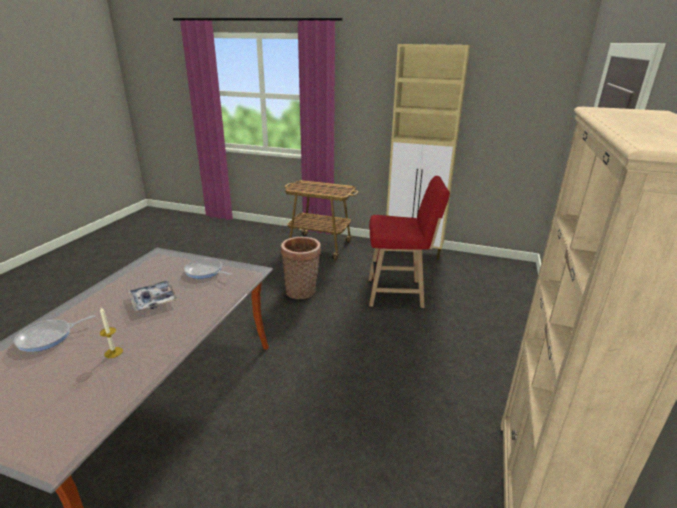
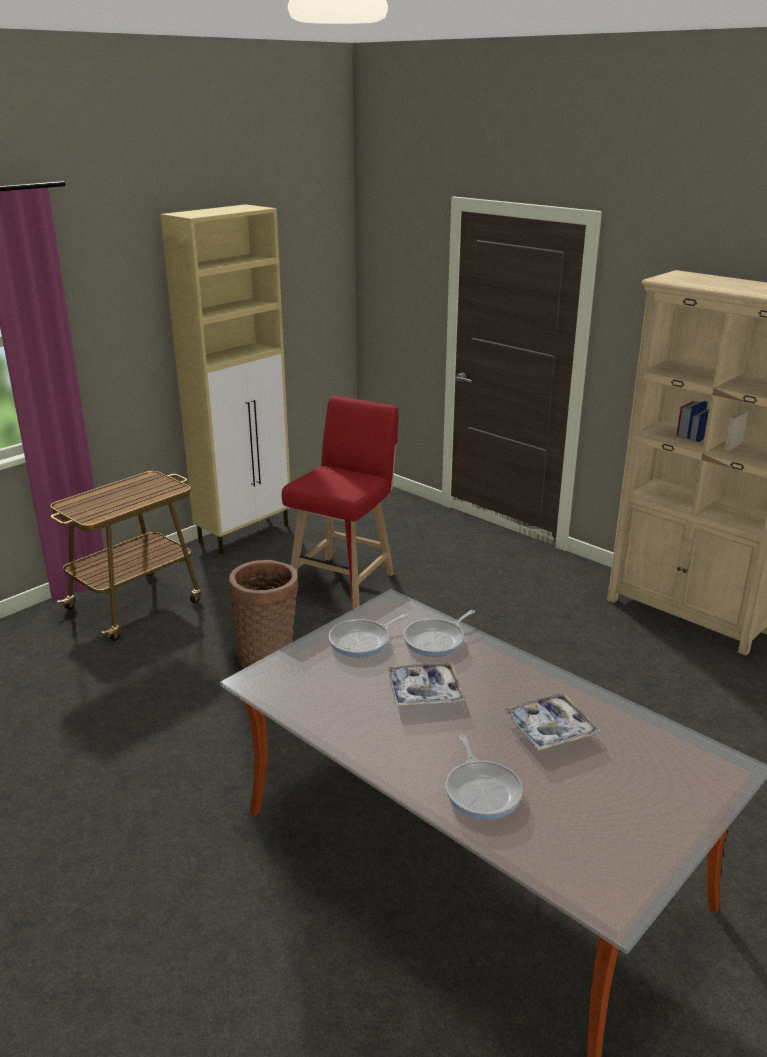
camera: 65 degrees left, 0 degrees up
candle [100,307,123,358] -> tray [503,692,600,751]
none -> frying pan [404,610,475,657]

